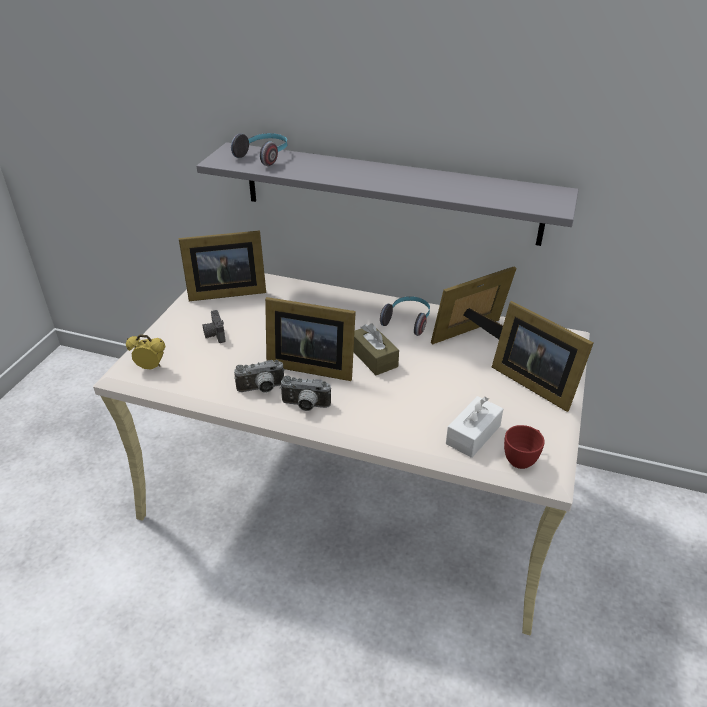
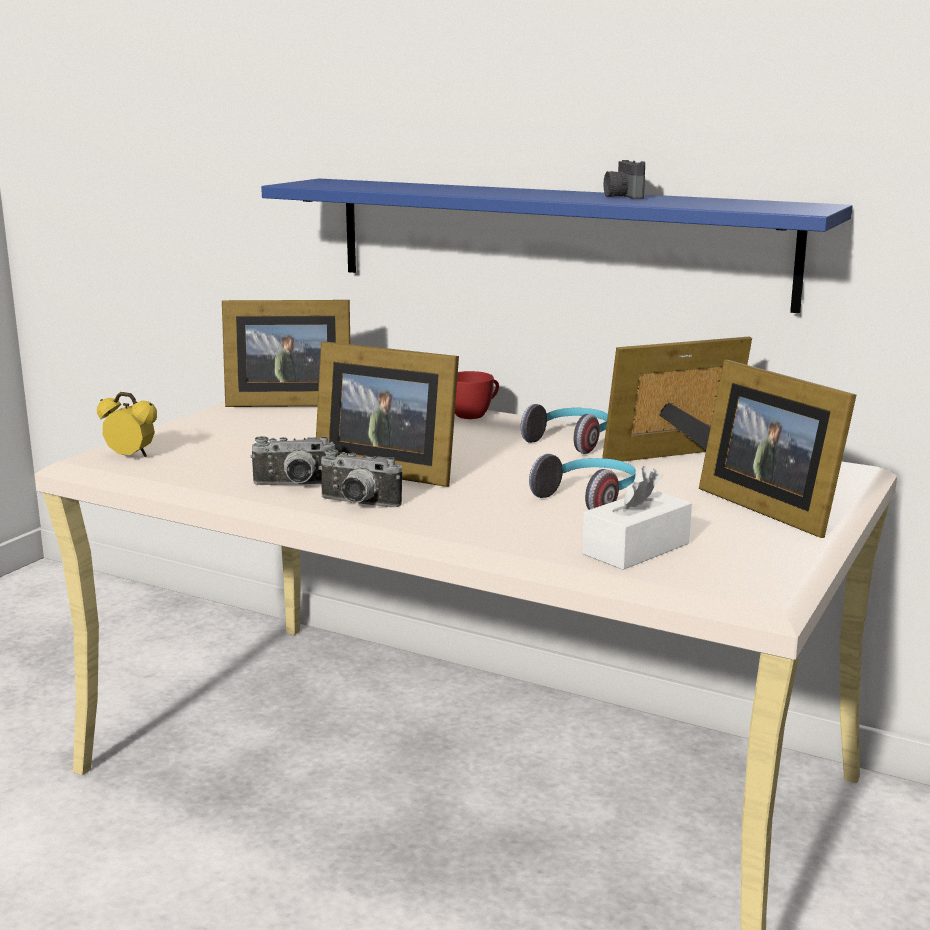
camera: 10 degrees right, 20 degrees down
grey shelf [196,142,579,246] -> blue shelf [261,178,853,313]
camera [203,310,226,343] -> camera moved to [604,160,646,199]
headphones [231,133,288,166] -> headphones moved to [529,454,636,510]
brown tissue box [353,323,399,375] -> none
red cup [504,425,545,469] -> red cup moved to [455,371,499,419]

